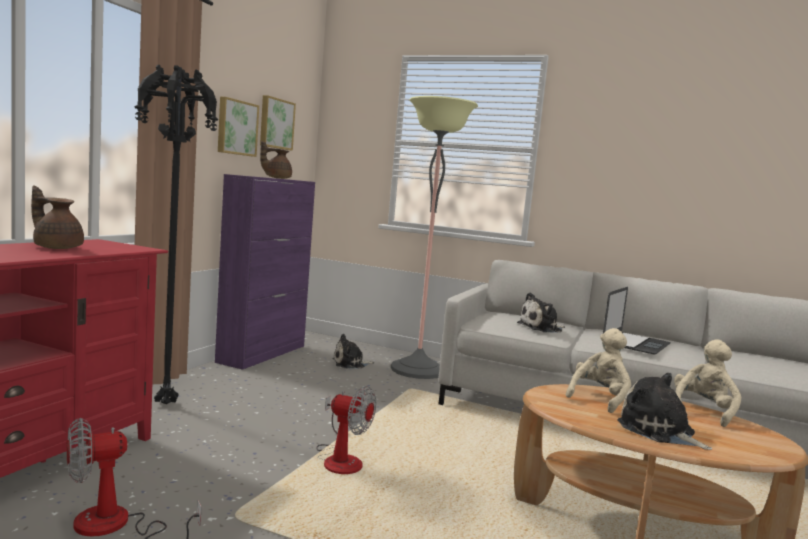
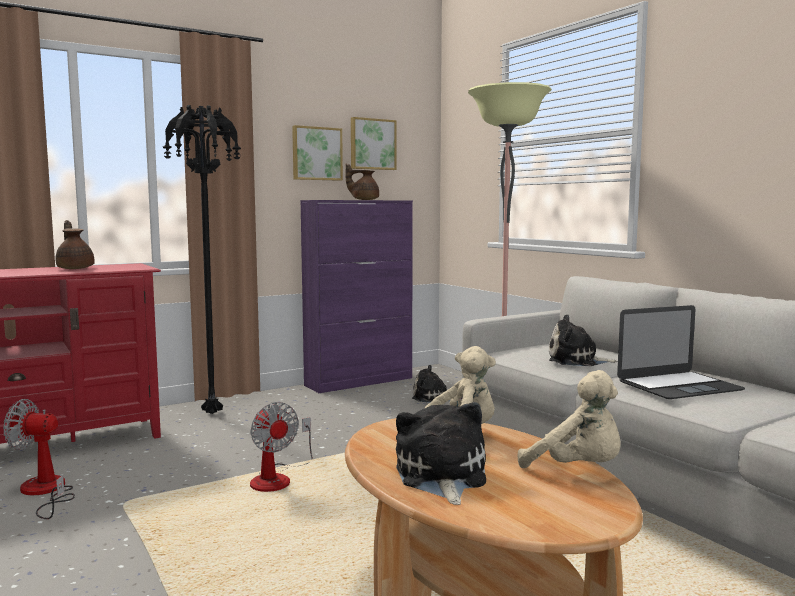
camera: 35 degrees right, 0 degrees up
beige plush toy [674,339,741,427] -> beige plush toy turned 60 degrees clockwise [518,370,620,468]

